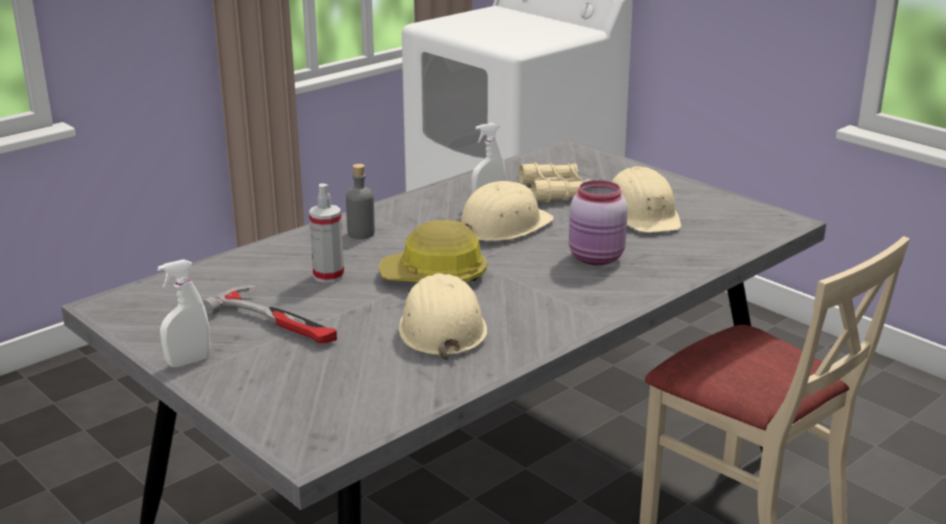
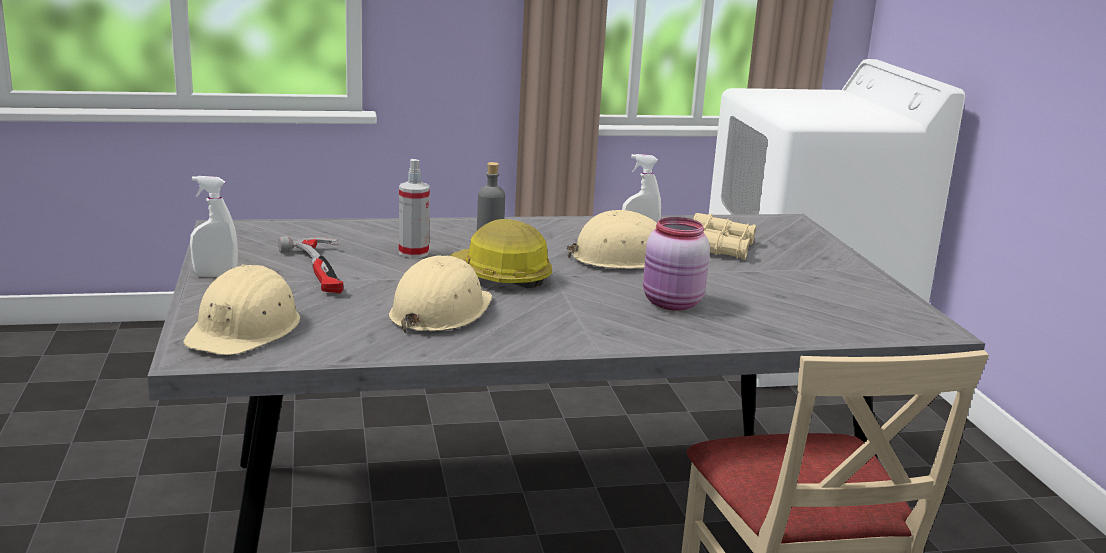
camera: 30 degrees right, 5 degrees down
beige hard hat [612,166,681,233] -> beige hard hat moved to [183,264,301,355]

